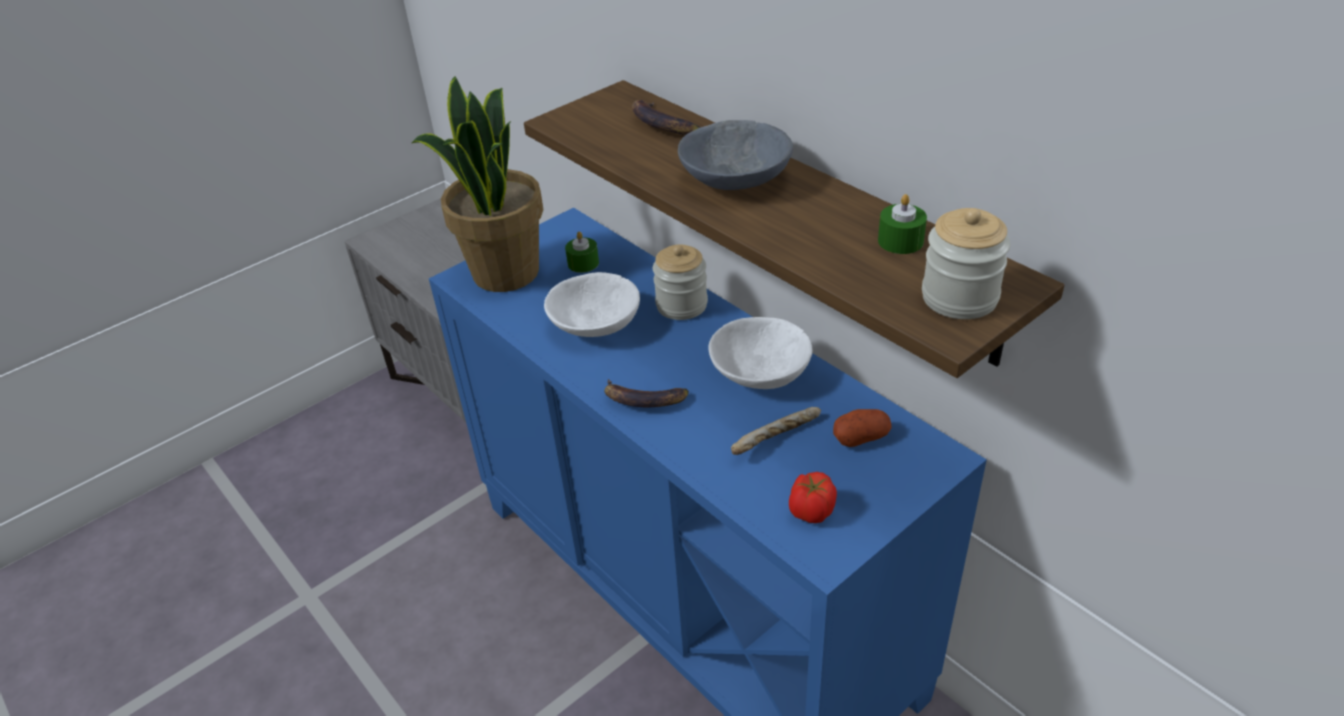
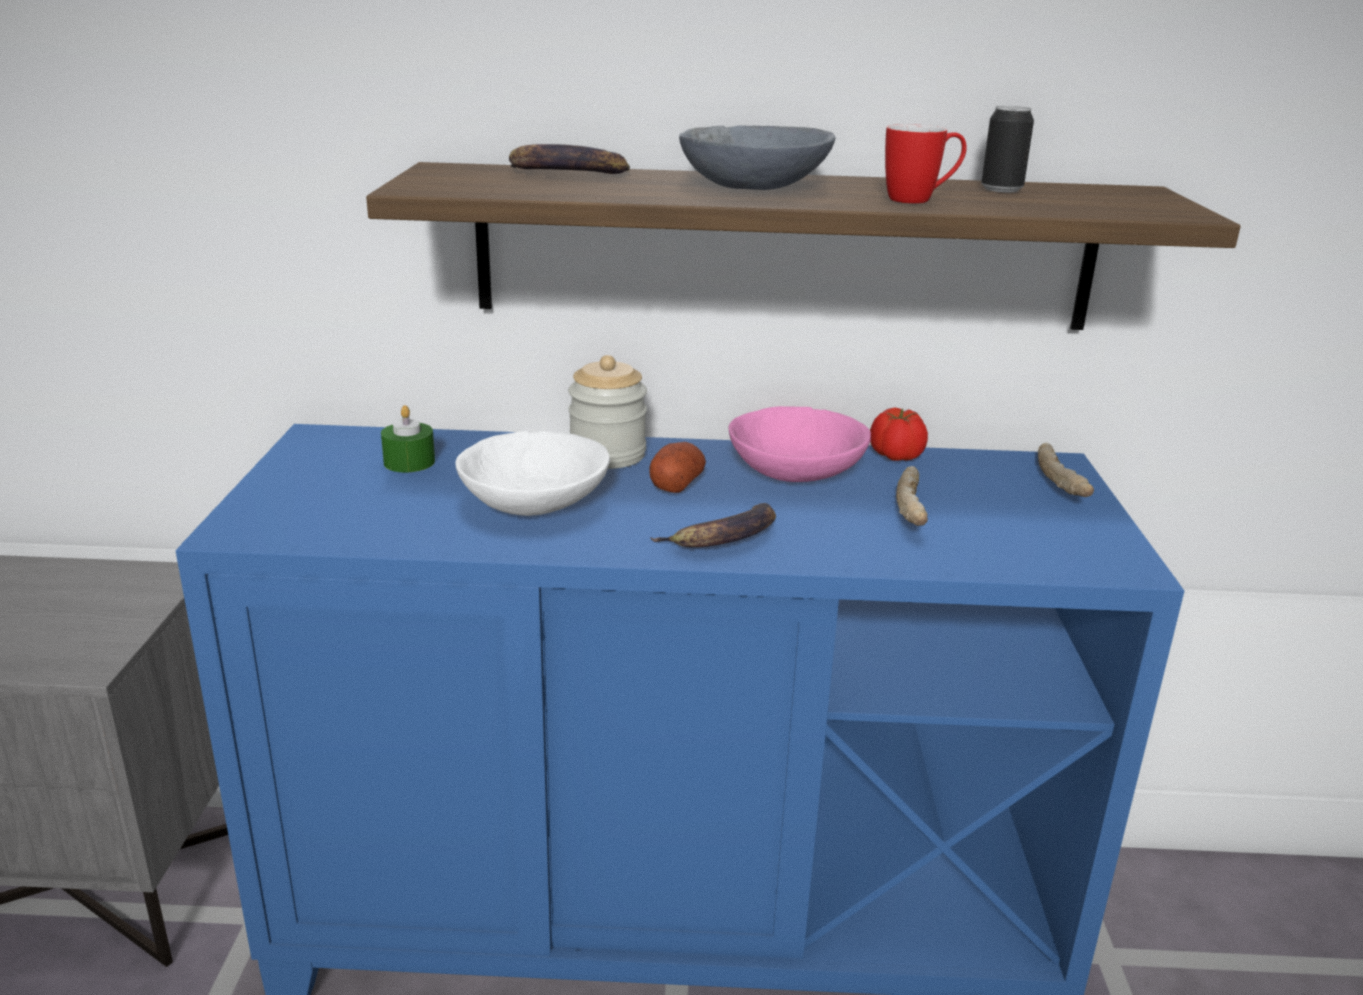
camera: 50 degrees left, 15 degrees down
potted plant [412,76,544,292] -> none
white bowl [708,317,812,389] -> pink bowl [729,406,871,482]
tomato [789,472,837,523] -> tomato moved to [870,407,928,461]
potato [833,409,892,447] -> potato moved to [649,442,706,493]
green candle [878,194,927,254] -> can [981,106,1034,192]
jar [922,208,1010,319] -> none
none -> mug [885,124,967,204]
none -> bread [1038,443,1094,497]

